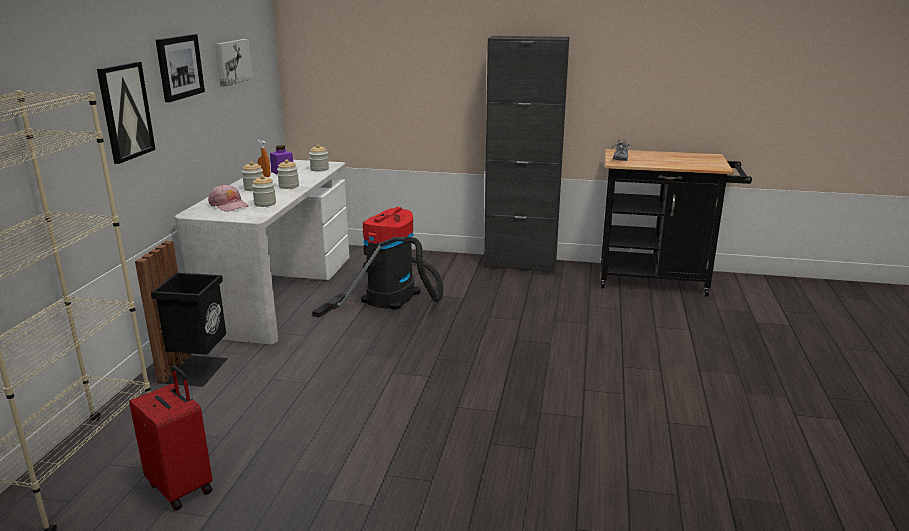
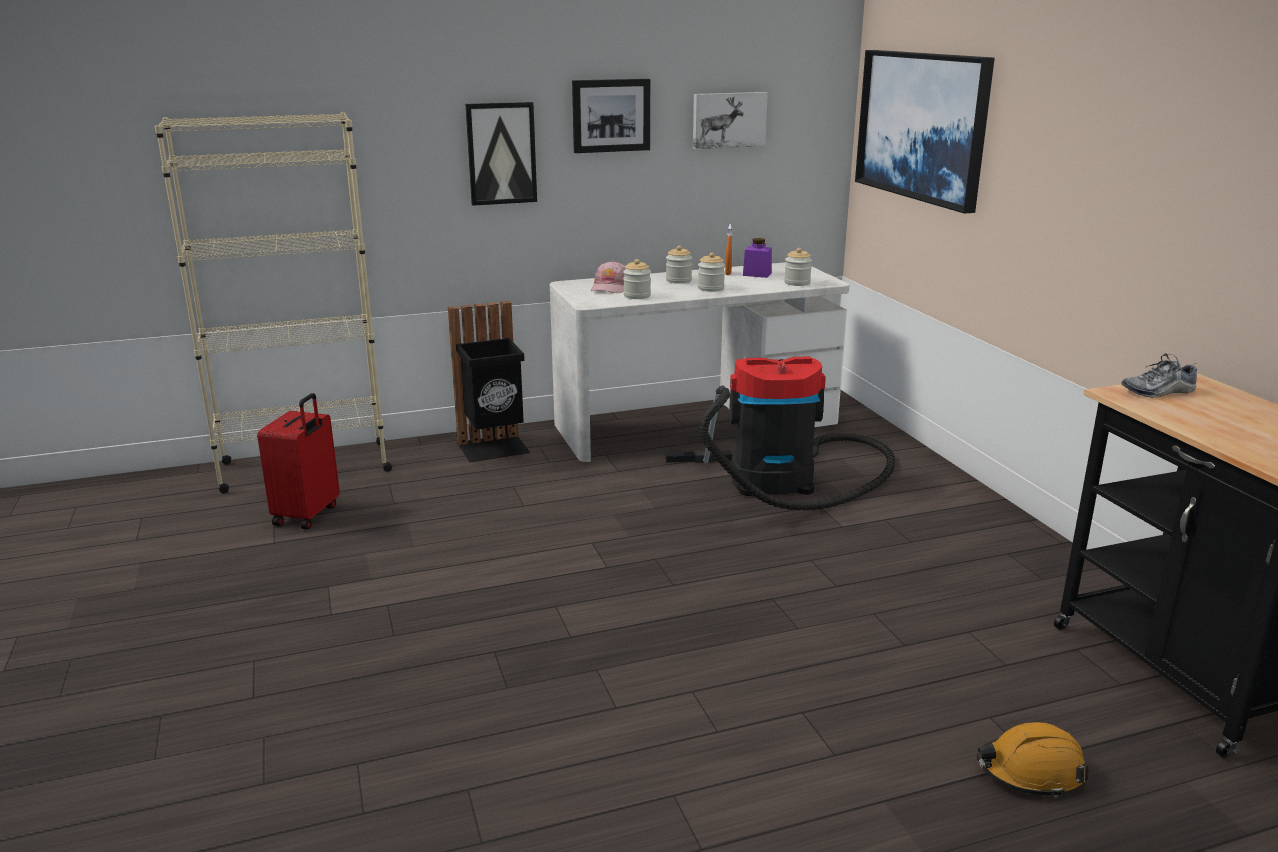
camera: 60 degrees right, 0 degrees up
black cabinet [484,36,569,273] -> none
none -> picture [855,50,995,214]
none -> orange hard hat [977,722,1089,798]

